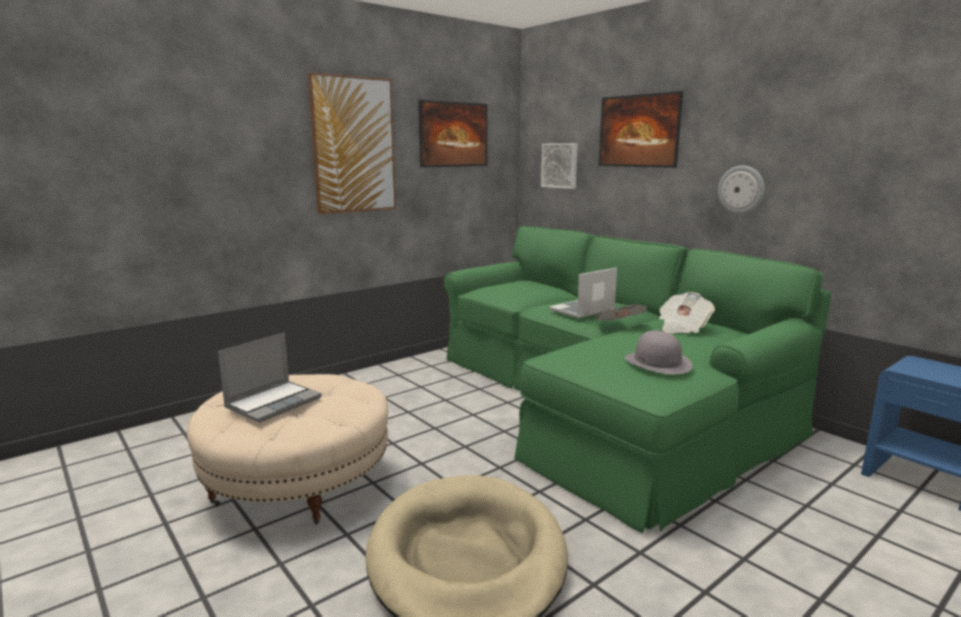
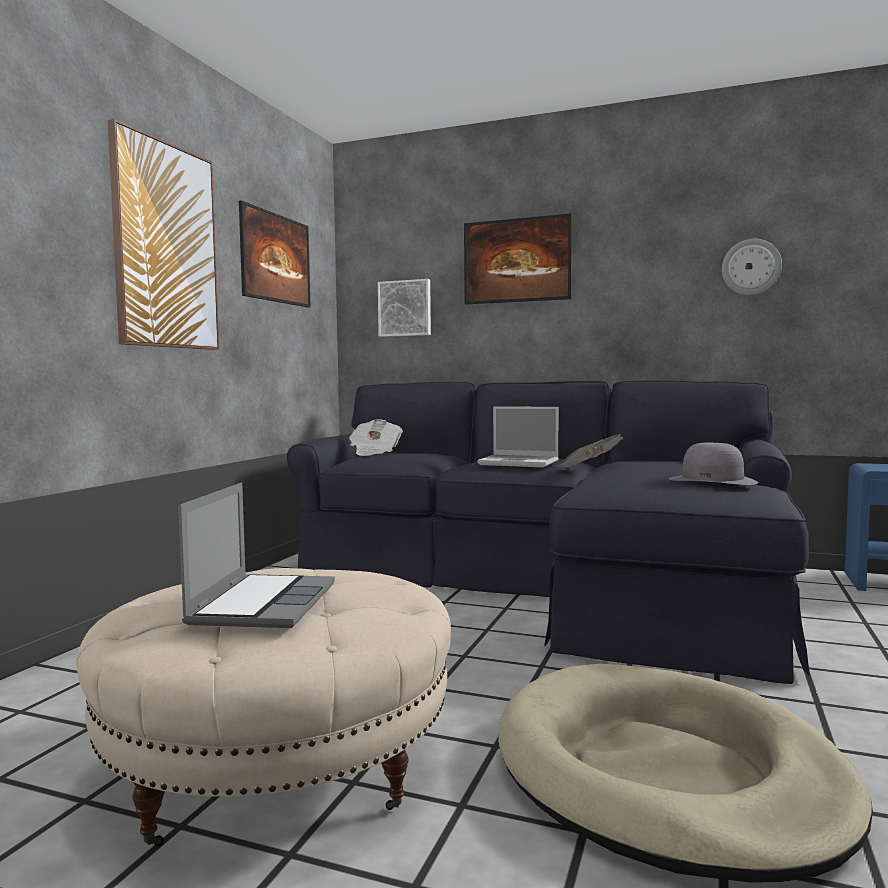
camera: 30 degrees left, 10 degrees down
green sofa [444,226,831,533] -> black sofa [287,380,809,684]
laptop [549,268,617,319] -> laptop turned 90 degrees counterclockwise [477,406,559,467]
newspaper [659,292,715,334] -> newspaper moved to [349,419,403,456]
wall clock [718,165,765,214] -> wall clock moved to [722,239,782,295]

